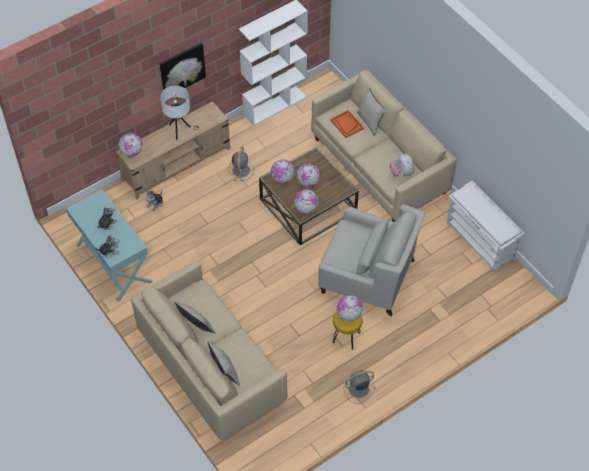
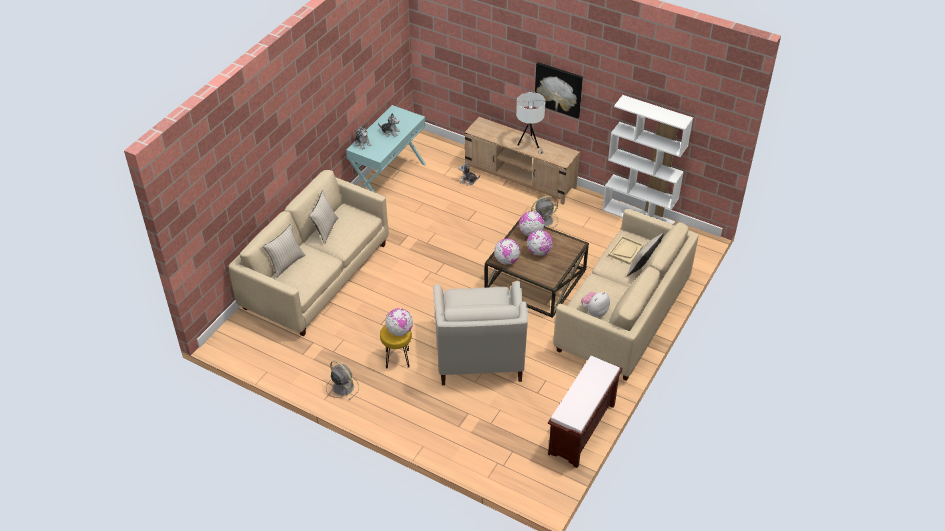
camera: 65 degrees right, 10 degrees down
globe [118,133,142,157] -> none
orange tray [330,110,364,138] -> beige tray [608,236,644,265]
white bench [446,181,525,273] -> brown bench [548,356,622,468]

